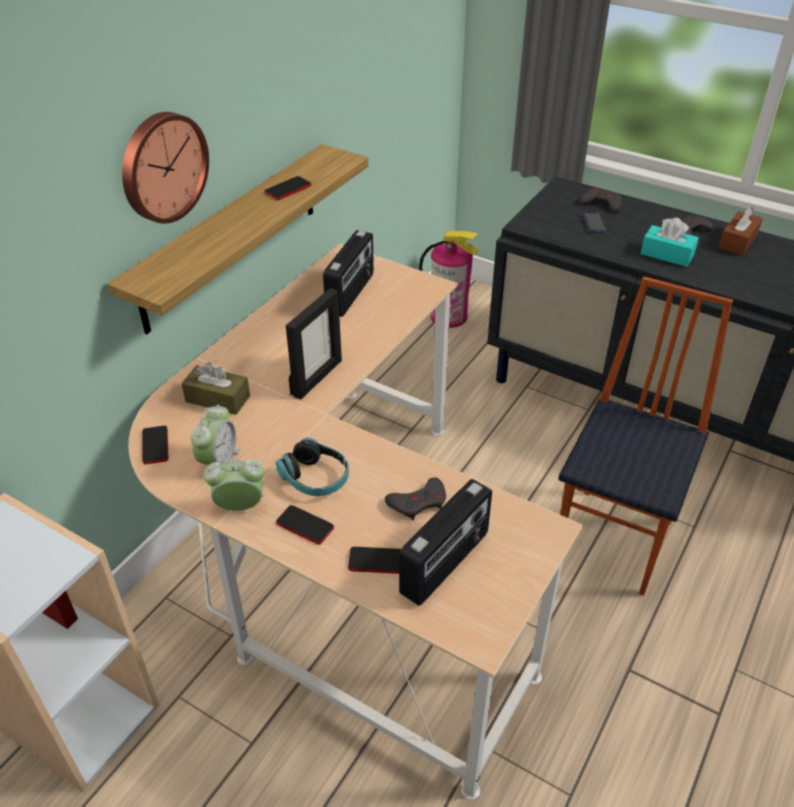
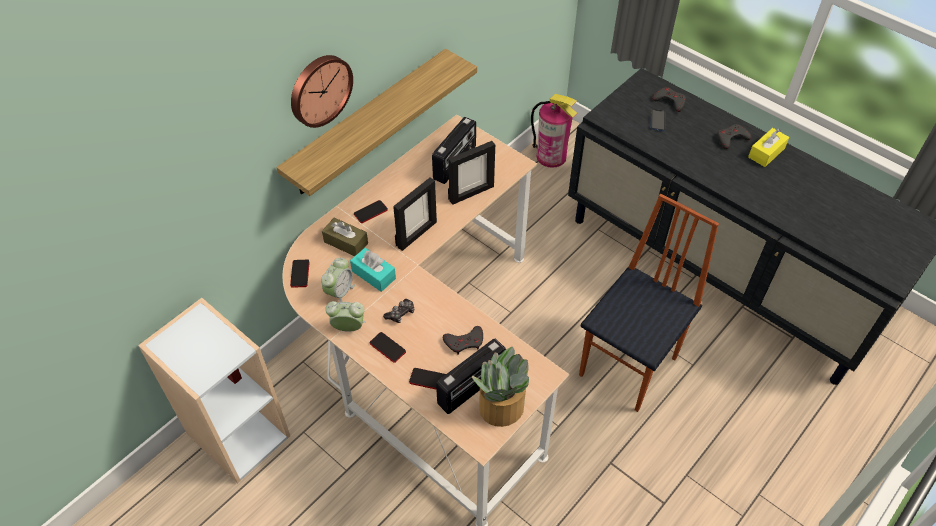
camera: 10 degrees right, 10 degrees up
phone [264,176,311,200] -> phone moved to [354,200,388,223]
headphones [276,438,349,496] -> game controller [383,299,415,323]
turquoise tissue box [641,217,699,267] -> turquoise tissue box moved to [350,248,396,292]
brown tissue box [718,206,763,256] -> yellow tissue box [748,128,789,167]
none -> picture frame [448,141,495,205]
none -> potted plant [472,347,529,427]

